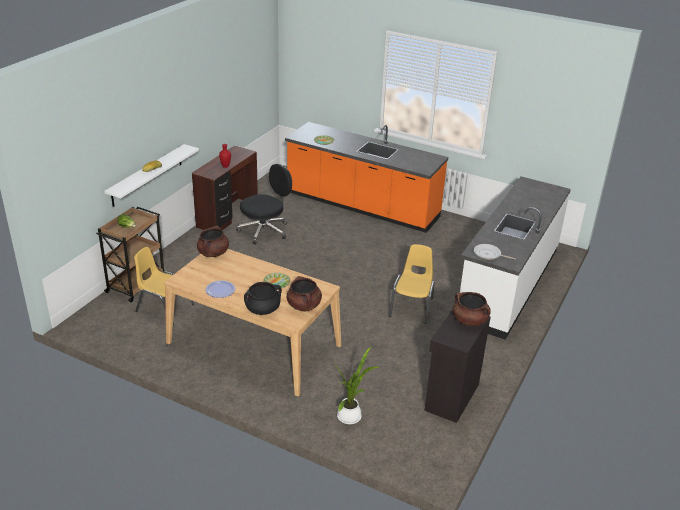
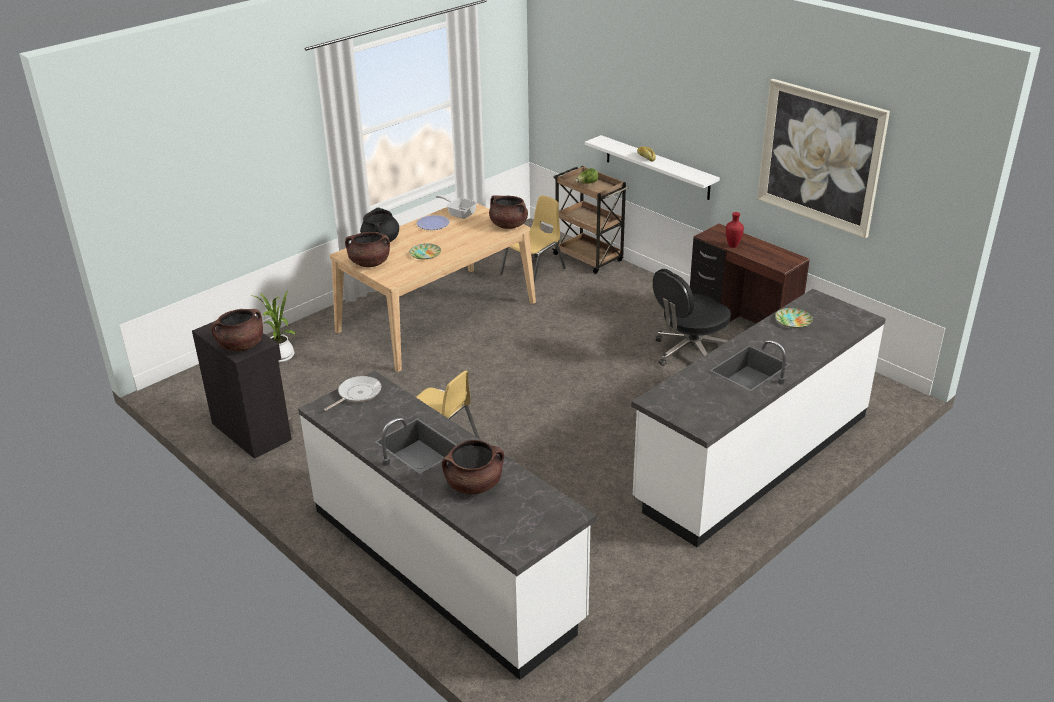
camera: 110 degrees right, 0 degrees up
black office chair [236,164,292,245] -> black office chair turned 75 degrees clockwise [653,269,731,366]
orange counter [285,122,448,233] -> white counter [631,289,886,547]
none -> frying pan [436,195,477,219]
none -> brown cooking pot [442,440,504,494]
none -> picture [757,79,890,239]

